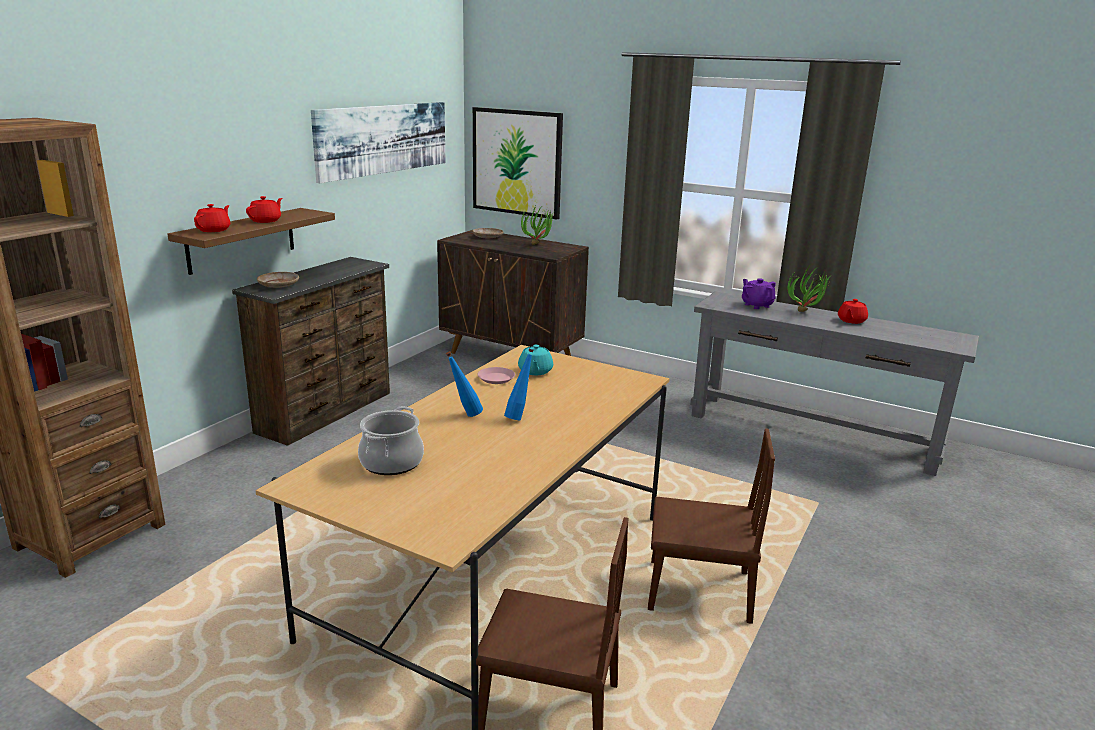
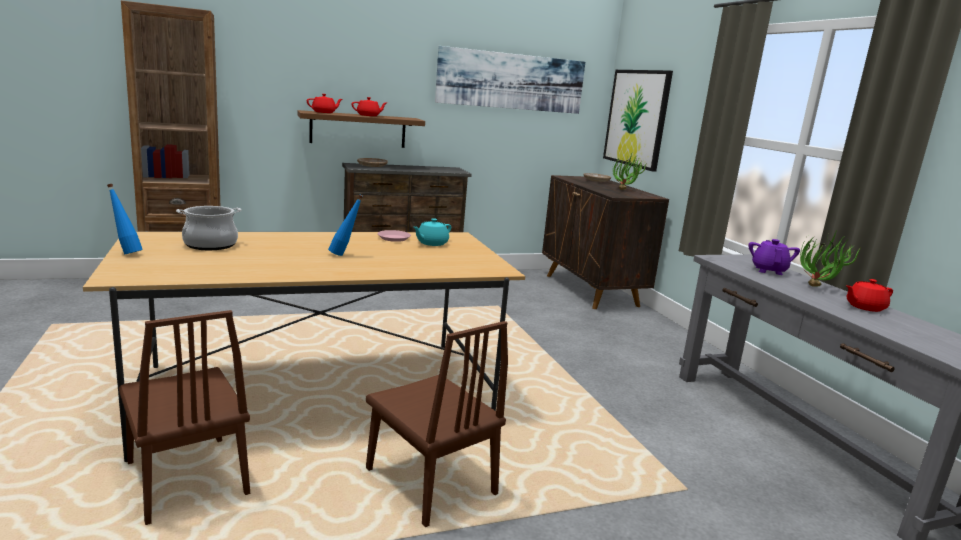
camera: 40 degrees right, 5 degrees down
blue bottle [446,351,483,417] -> blue bottle moved to [107,184,143,255]

